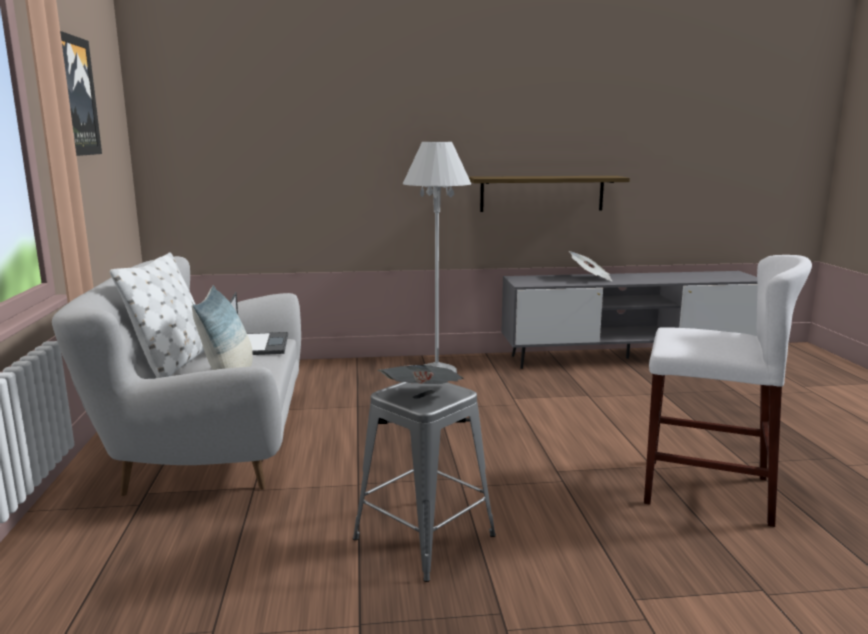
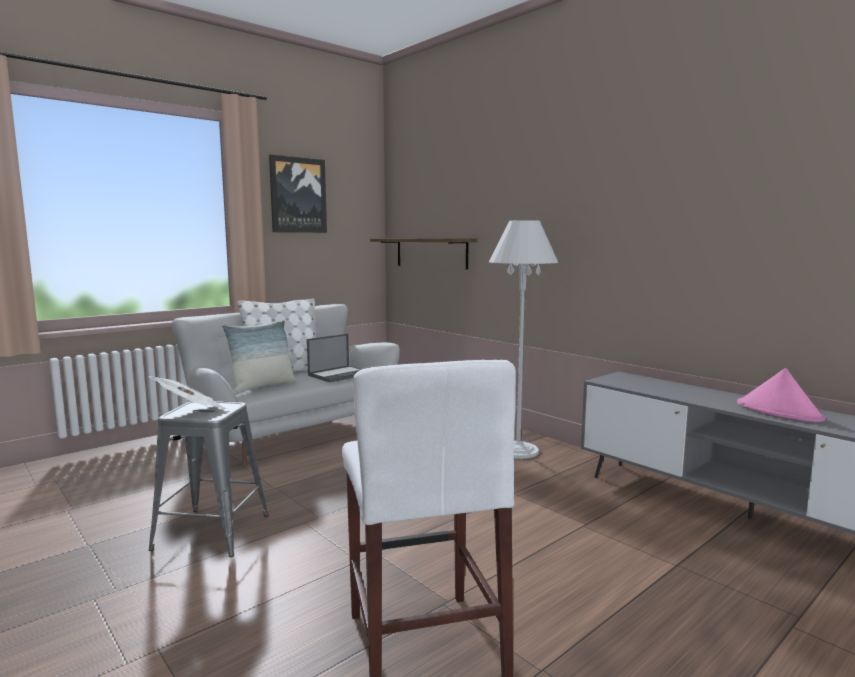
camera: 55 degrees right, 5 degrees down
shelf [469,176,630,212] -> shelf moved to [370,238,477,270]
newspaper [568,251,612,281] -> none
none -> pink hat [737,368,826,422]

